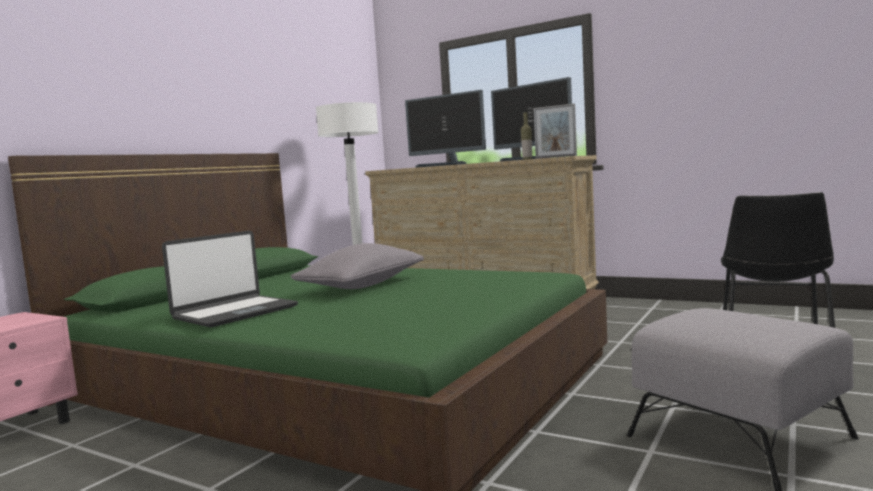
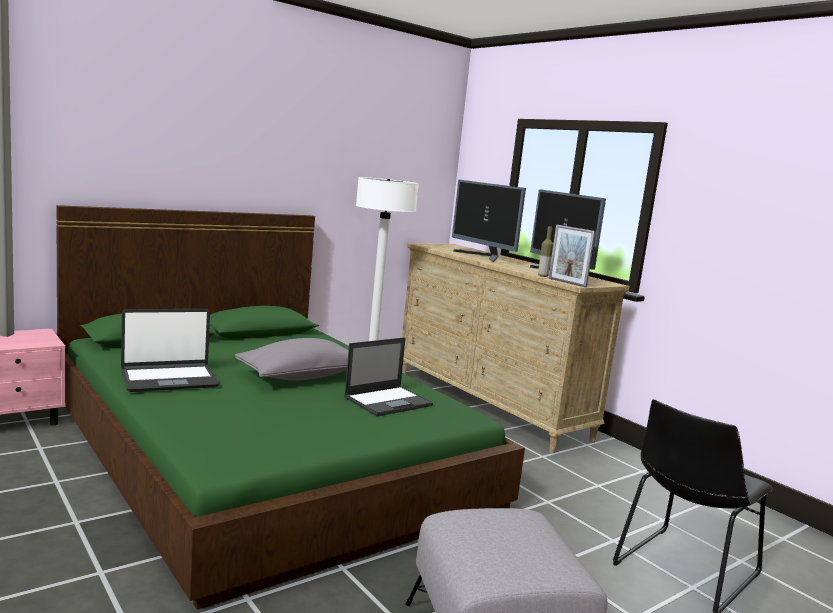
camera: 20 degrees right, 5 degrees up
none -> laptop [344,337,433,417]

